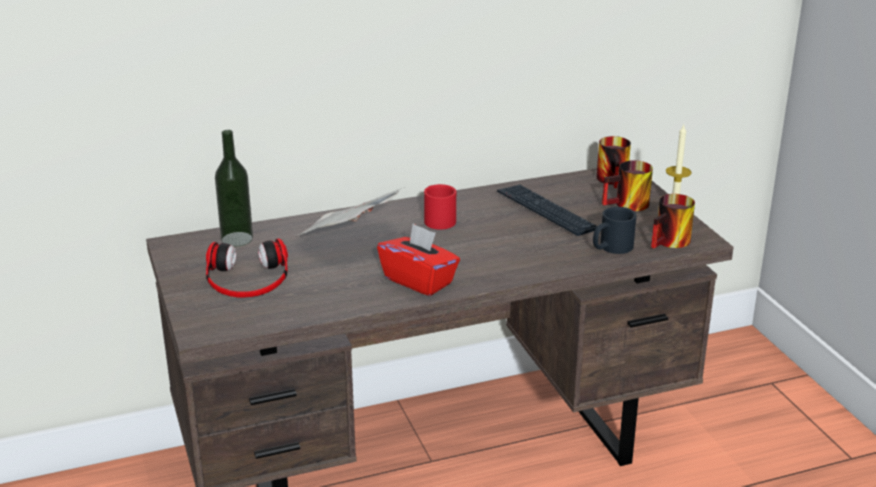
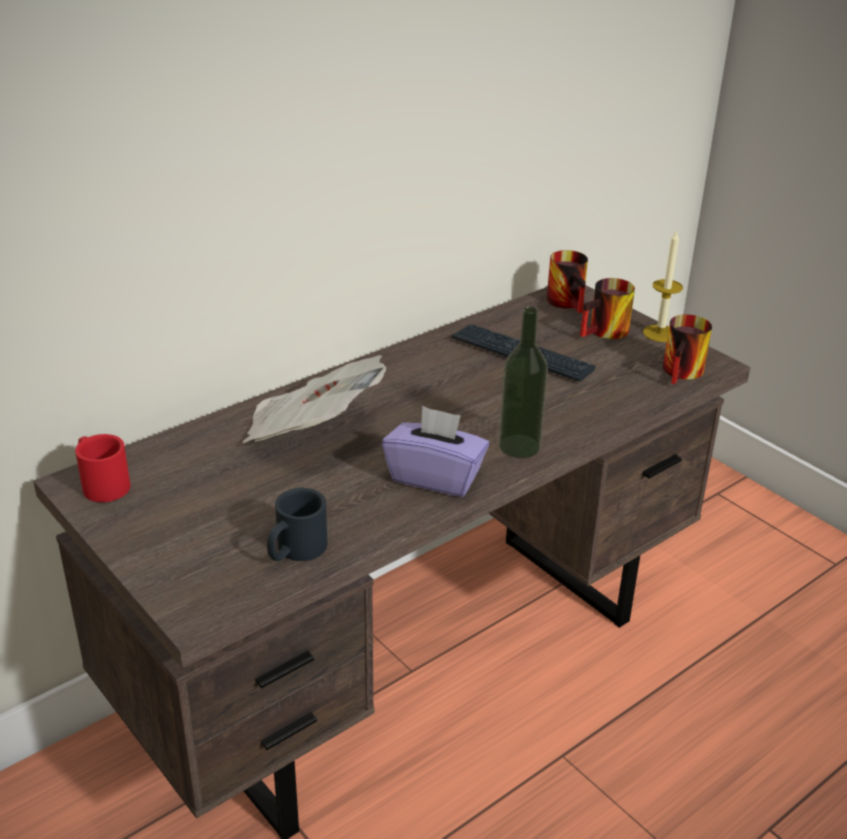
camera: 20 degrees left, 5 degrees up
headphones [206,238,288,298] -> none
bottle [215,130,253,247] -> bottle moved to [499,307,548,458]
red tissue box [377,223,460,296] -> purple tissue box [382,406,490,497]
red mug [424,184,456,230] -> red mug moved to [75,434,130,502]
black mug [593,207,637,254] -> black mug moved to [267,488,327,561]

